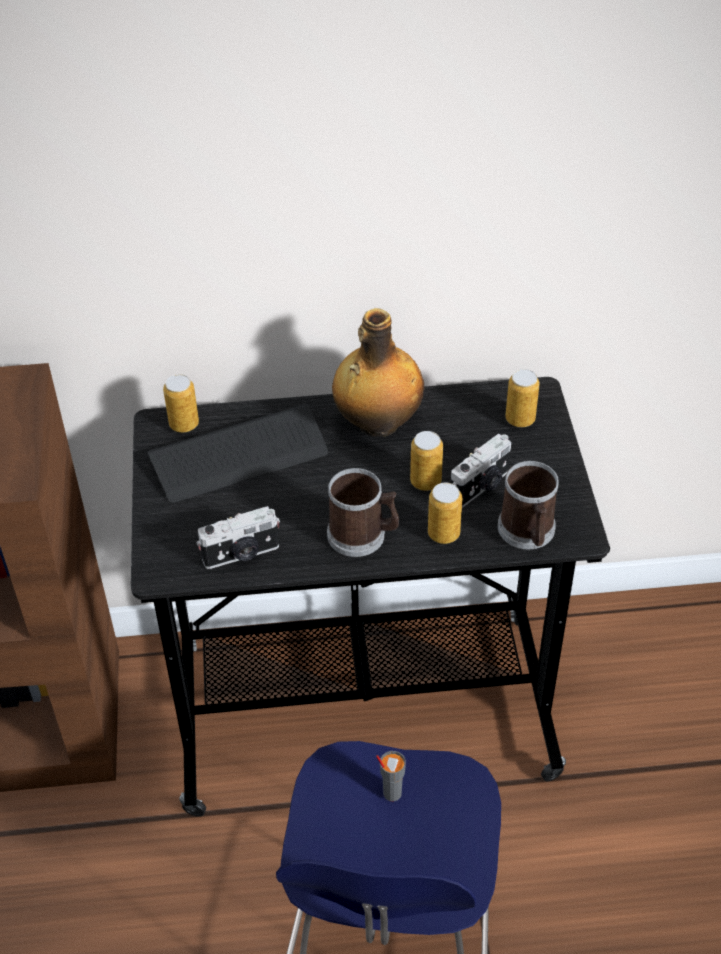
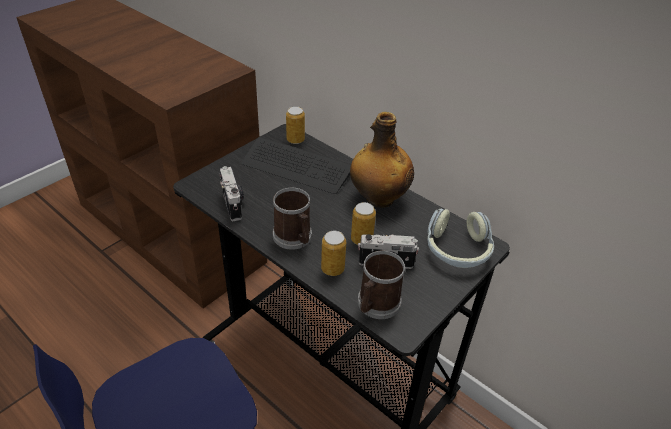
camera: 45 degrees right, 5 degrees down
camera [197,506,280,569] -> camera turned 135 degrees counterclockwise [219,166,244,221]
grey cup [376,751,406,801] -> none
can [505,369,540,427] -> headphones [427,209,494,268]

